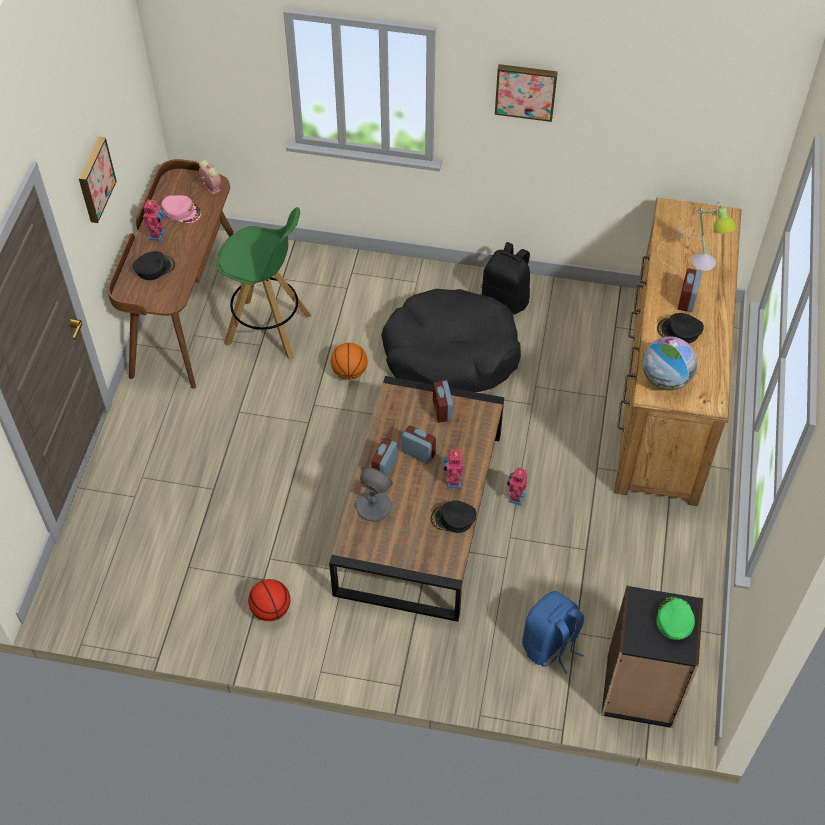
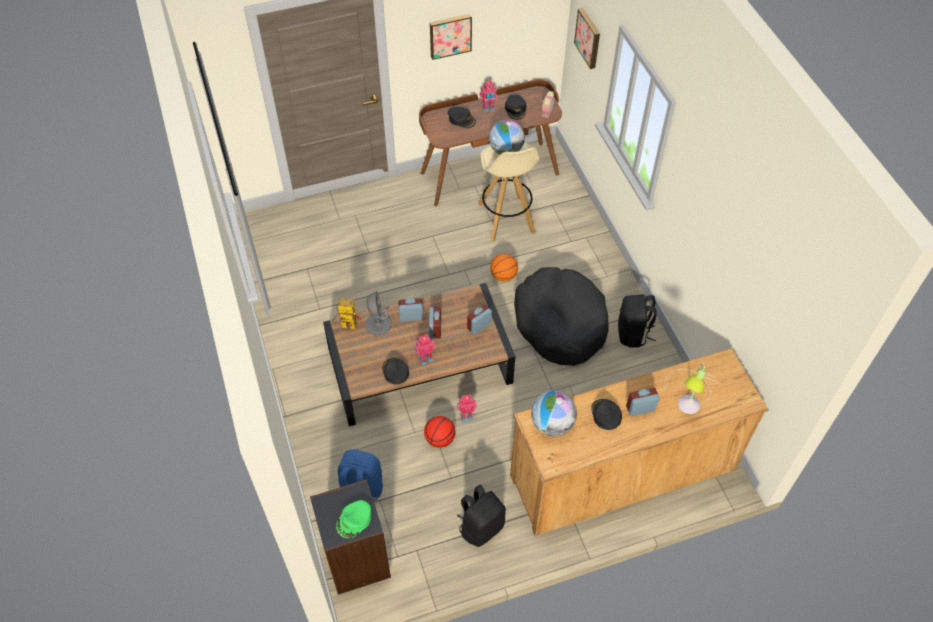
camera: 60 degrees right, 0 degrees up
pink cap [161,195,201,223] -> black cap [505,95,526,120]
green stool [216,207,312,360] -> beige stool [478,143,540,242]
basketball [248,579,290,621] -> basketball moved to [424,416,456,448]
picture [495,64,558,122] -> picture moved to [574,8,600,69]
green cap [656,597,695,640] -> green cap turned 150 degrees clockwise [336,500,371,538]
none -> toy robot [332,299,361,329]
none -> black backpack [457,484,506,547]
none -> globe [489,120,525,155]

